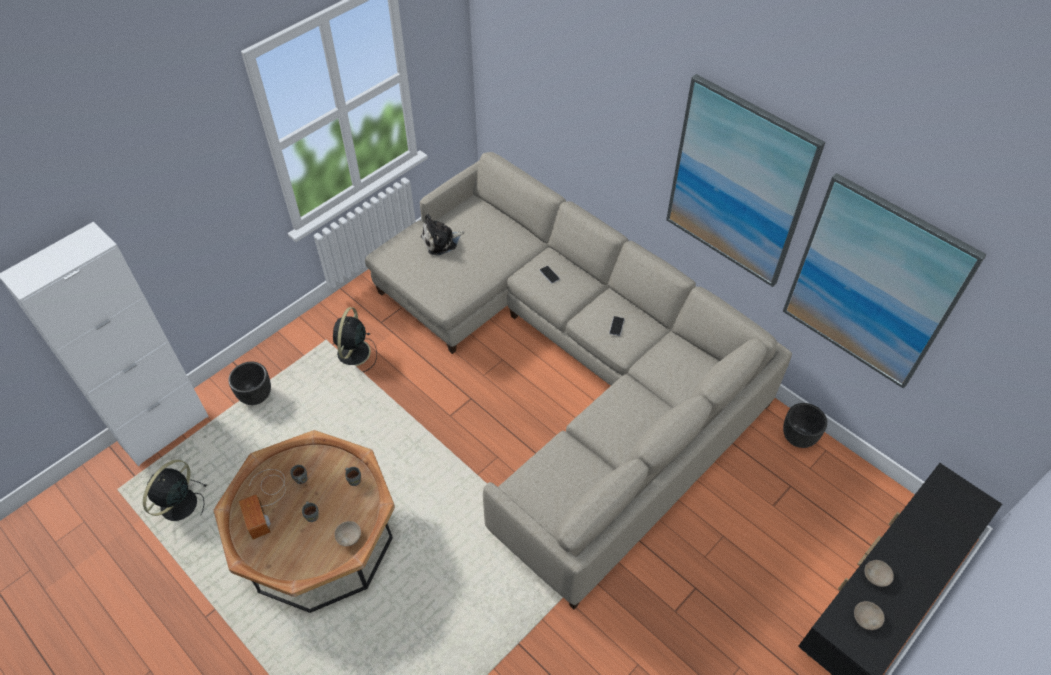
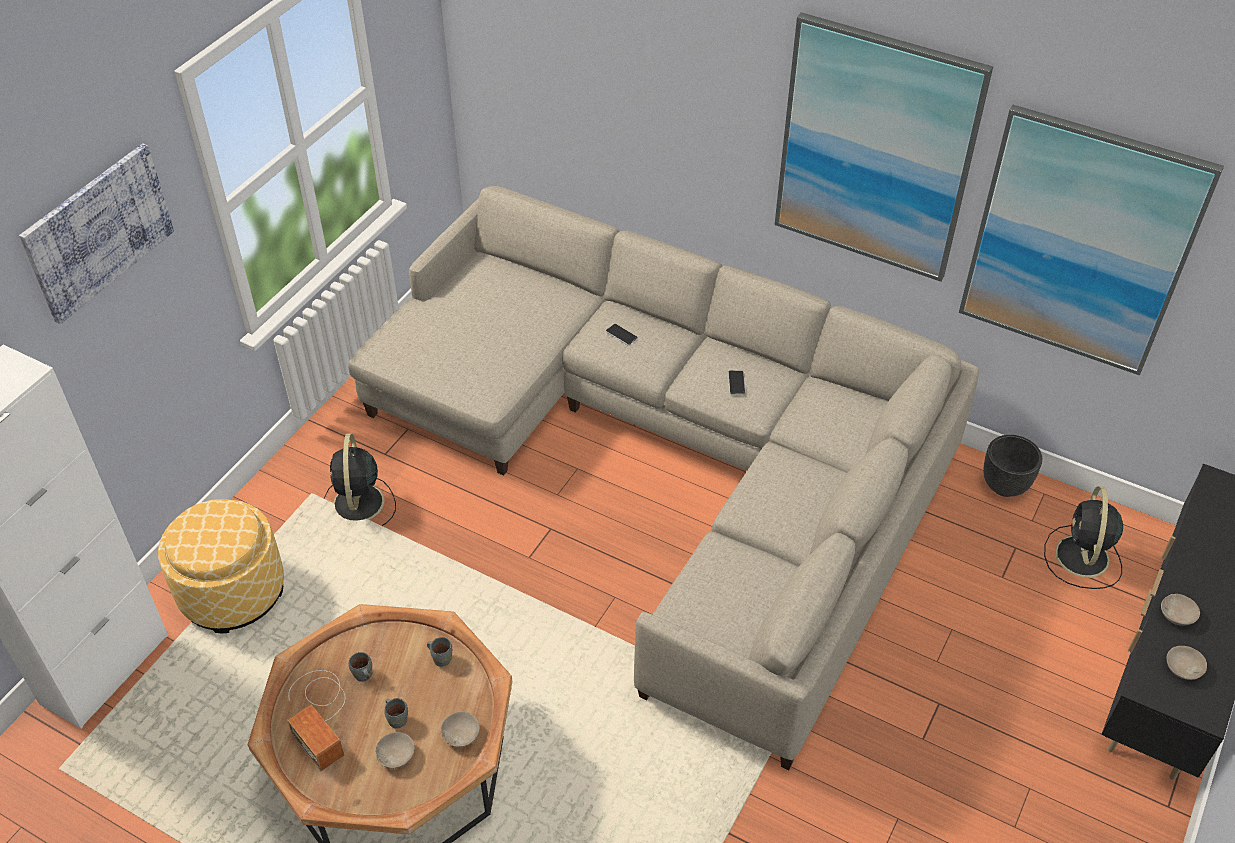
camera: 15 degrees left, 5 degrees down
black fan [143,460,207,521] -> black fan moved to [1044,486,1123,589]
black planter [228,362,271,405] -> ottoman [158,499,284,633]
plush toy [421,214,464,255] -> none
none -> picture [19,143,174,324]
none -> beige bowl [375,732,415,769]

